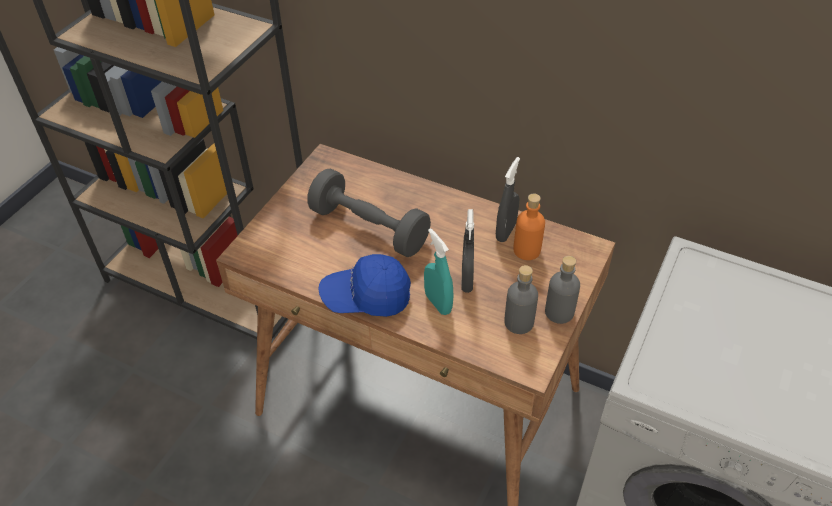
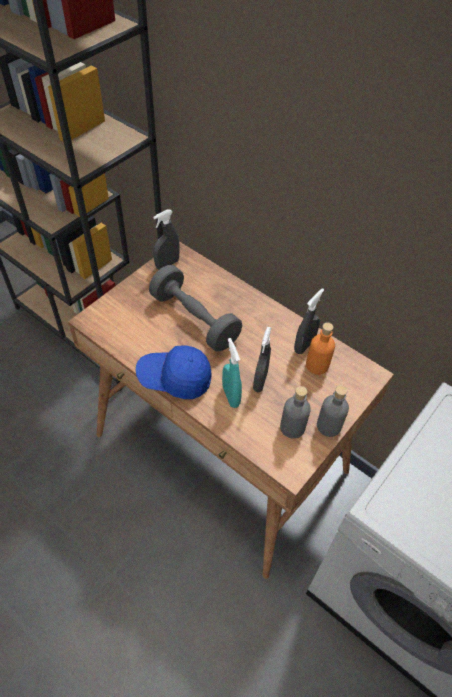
camera: 10 degrees right, 5 degrees up
none -> grey spray bottle [153,209,180,270]

